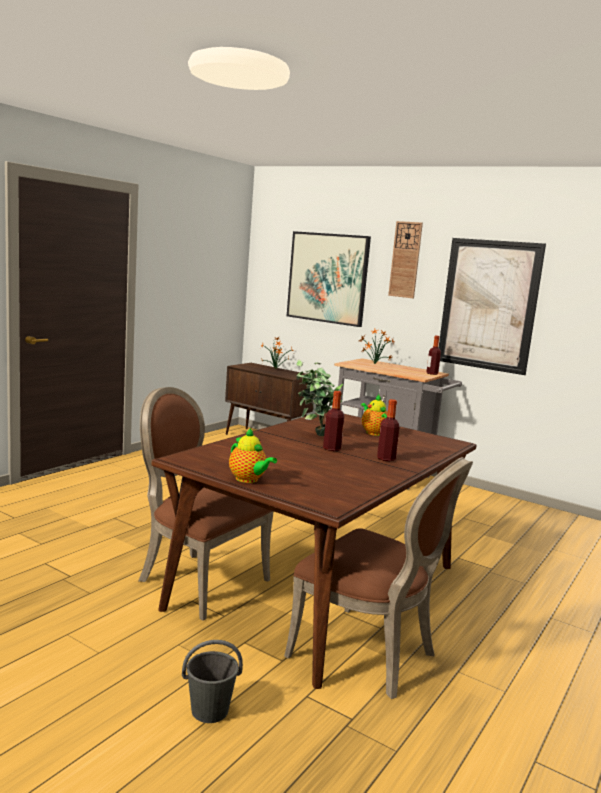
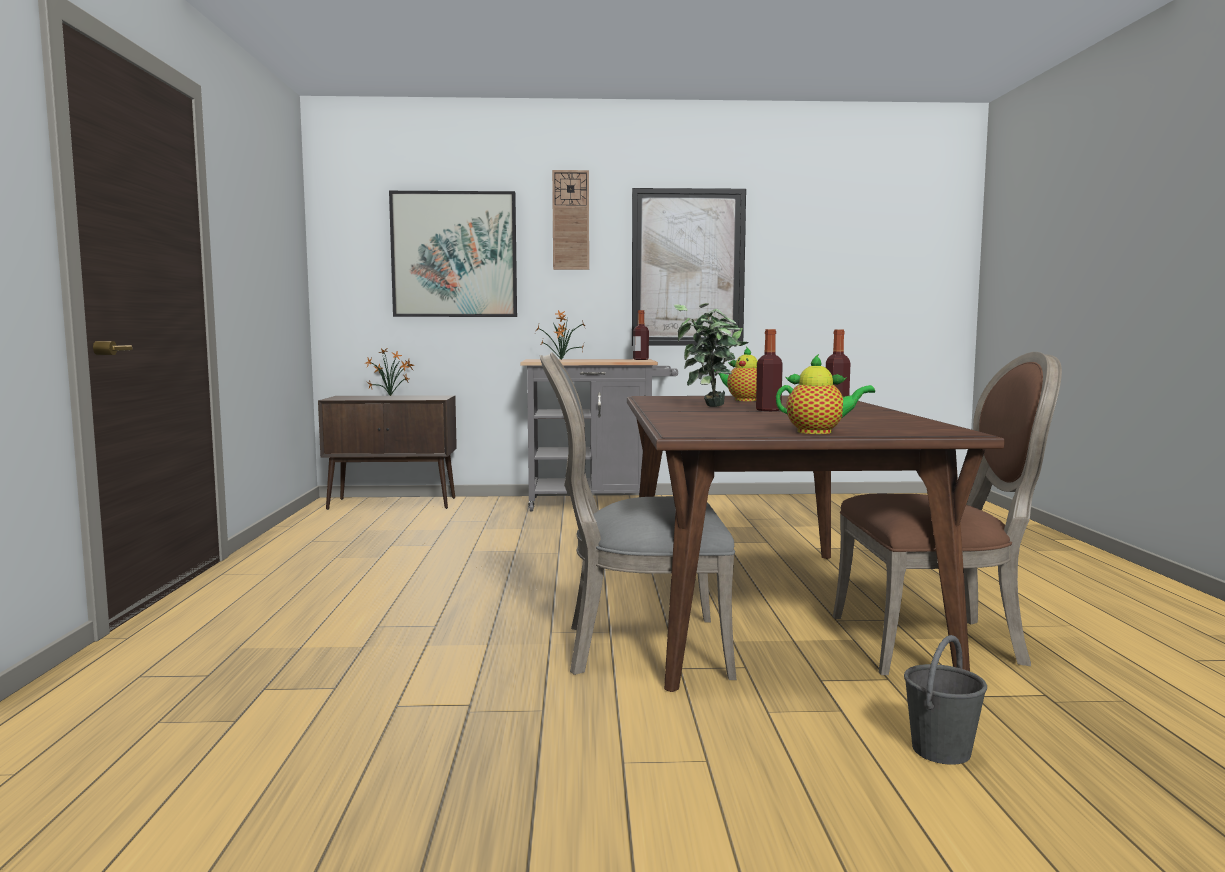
camera: 35 degrees left, 5 degrees down
brown chair [138,387,274,621] -> grey chair [540,352,737,680]

